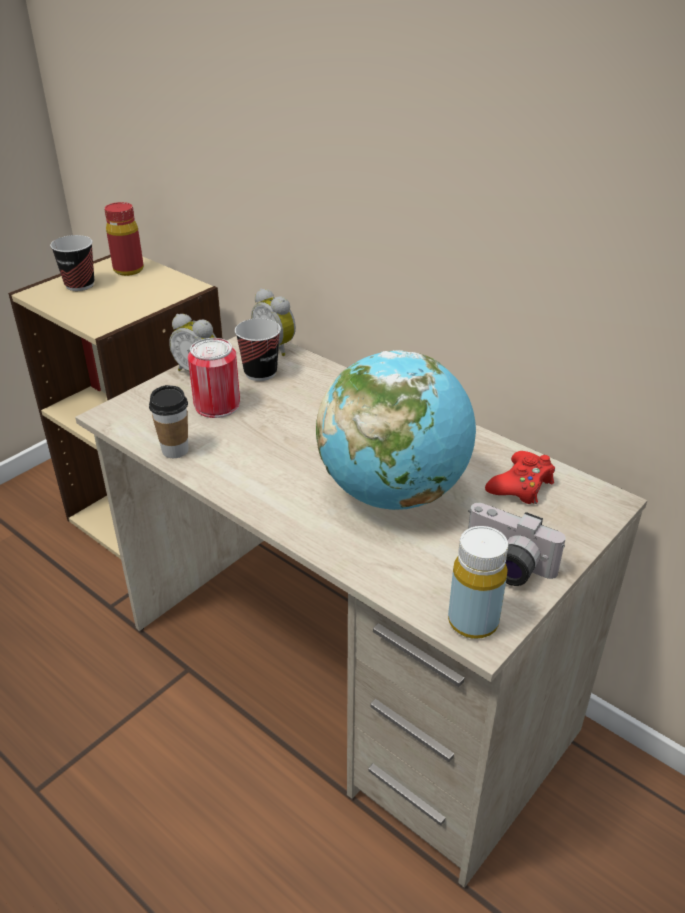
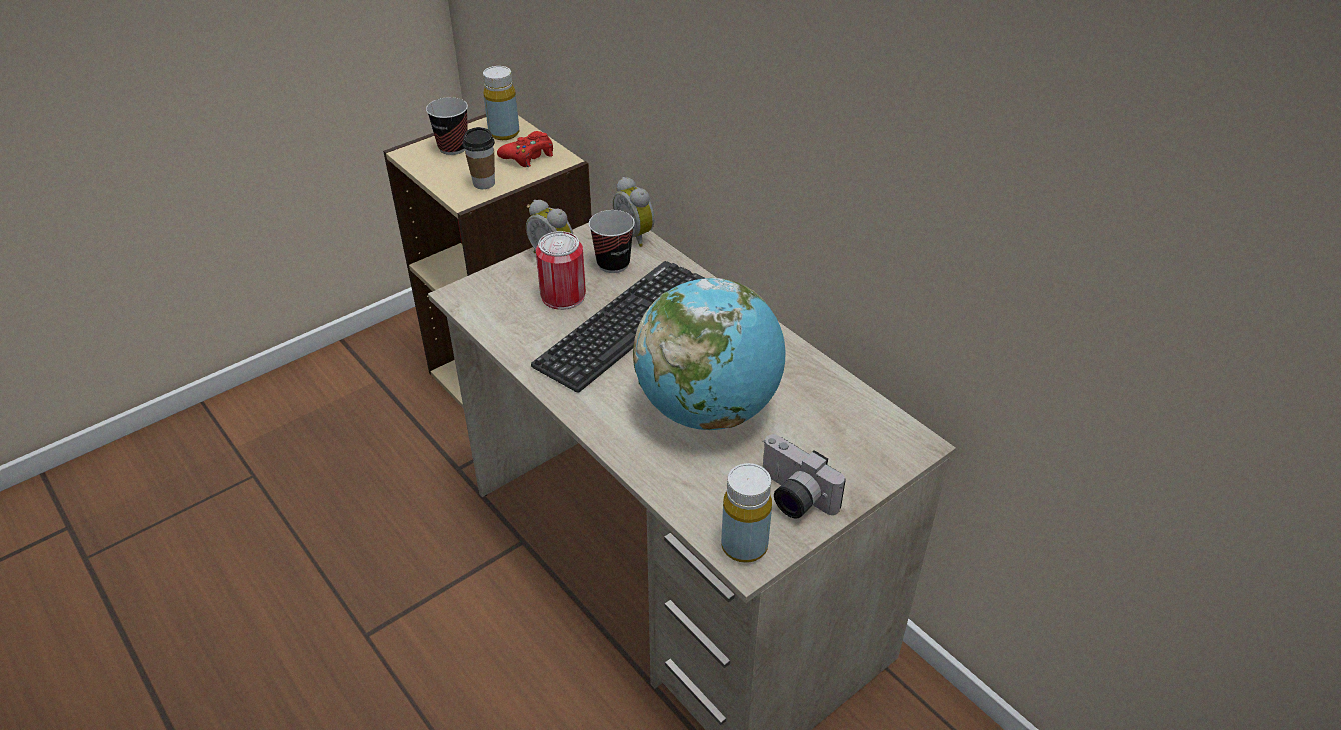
camera: 10 degrees right, 5 degrees up
red bottle [104,202,144,276] -> yellow bottle [483,66,519,140]
cup [149,385,188,458] -> cup moved to [463,127,495,189]
red game controller [485,451,555,504] -> red game controller moved to [497,131,553,167]
none -> keyboard [531,261,705,393]

